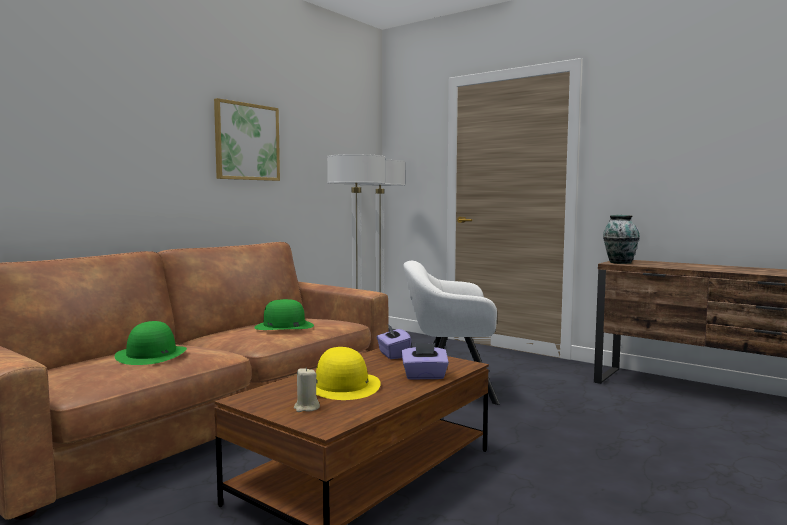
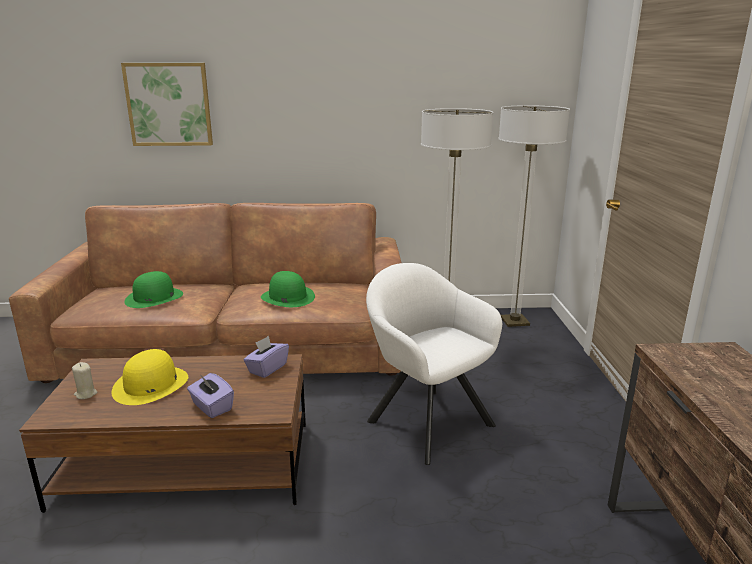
camera: 50 degrees right, 15 degrees up
picture [214,98,280,181] -> picture moved to [121,63,213,146]
vase [603,215,640,264] -> none

